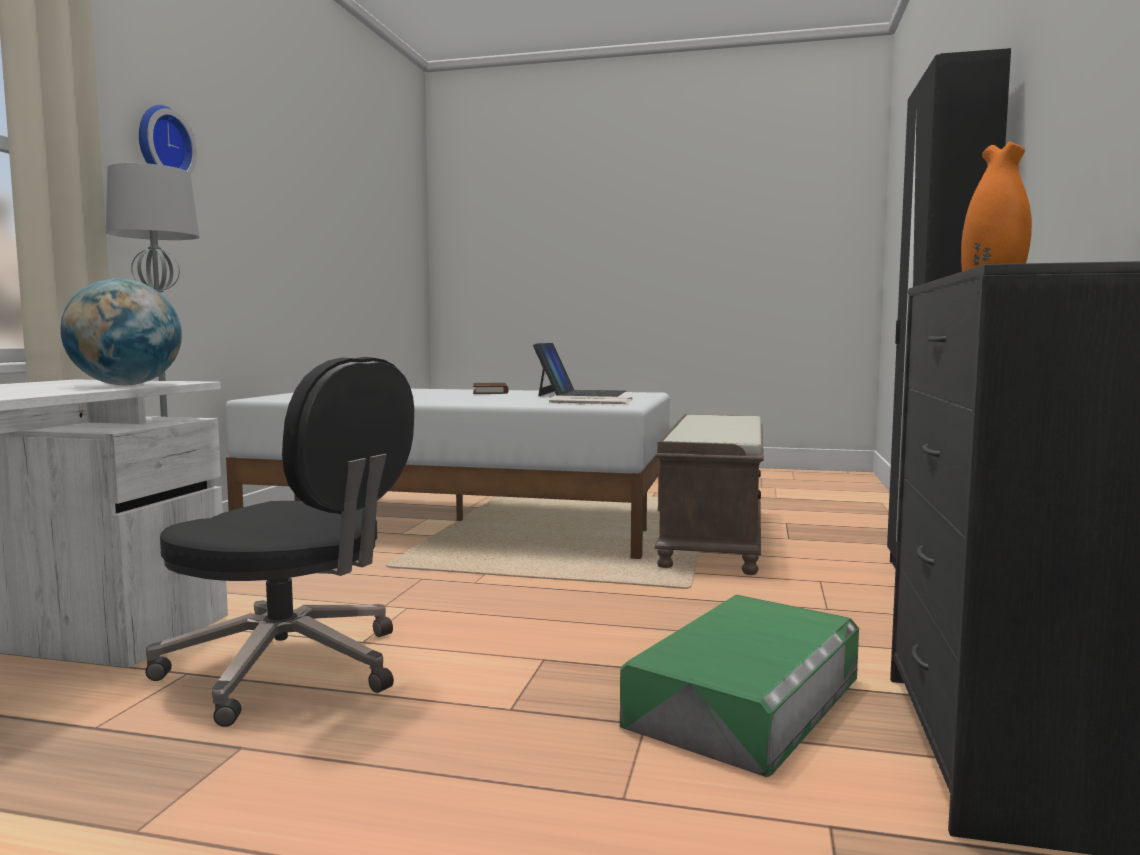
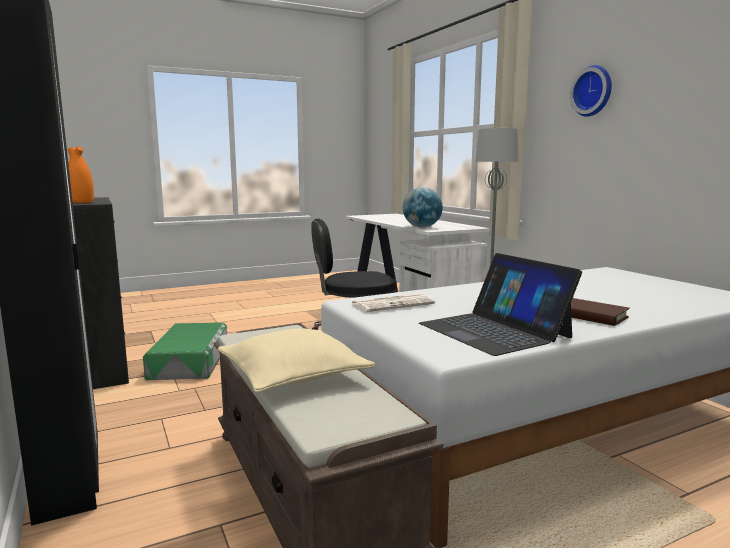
camera: 140 degrees right, 5 degrees up
none -> beige pillow [218,328,375,393]

